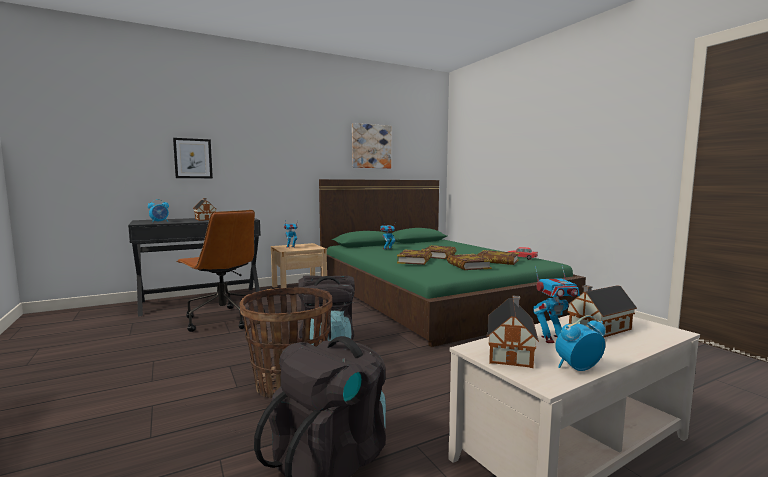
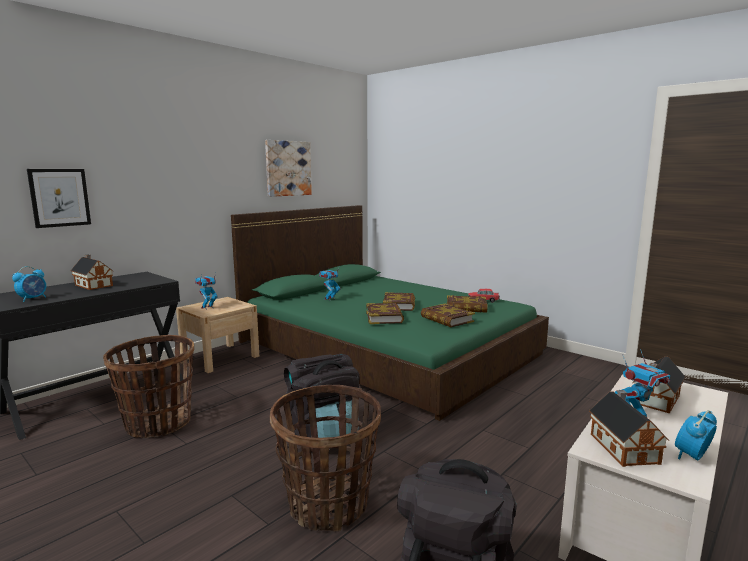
camera: 20 degrees left, 5 degrees up
brown office chair [176,210,265,332] -> basket [103,335,194,438]

